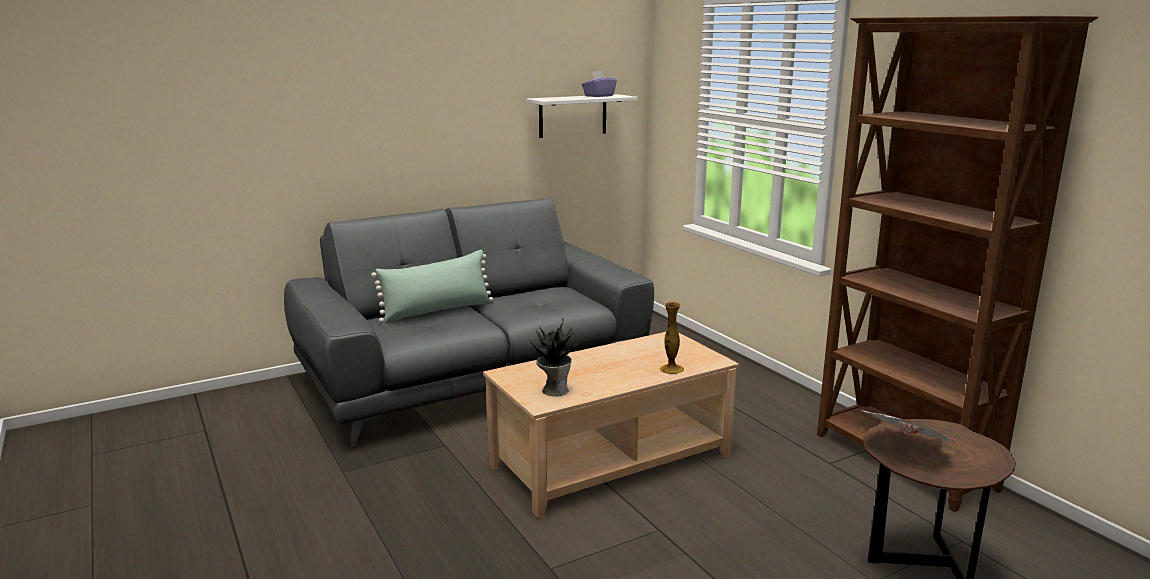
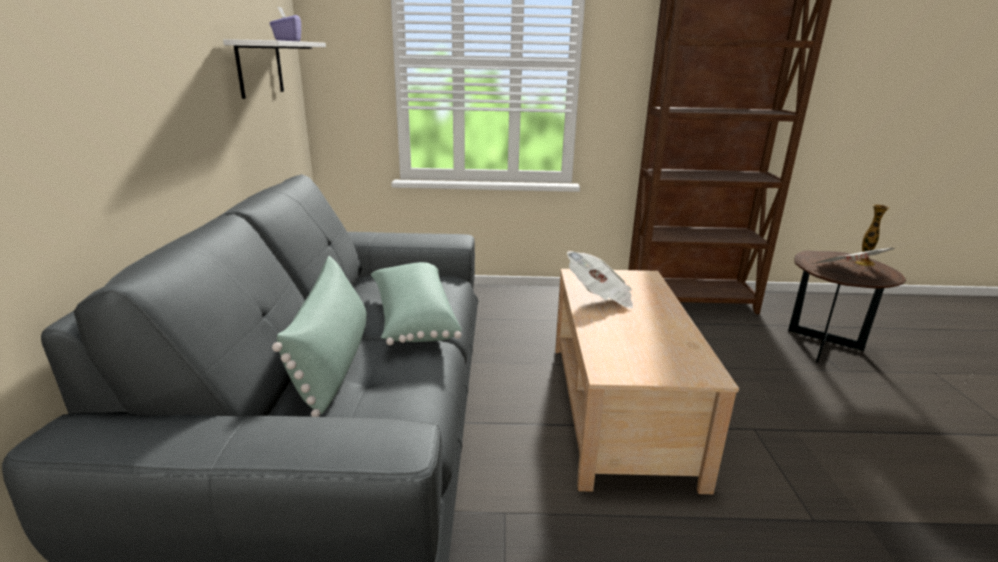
camera: 60 degrees left, 5 degrees up
potted plant [530,318,581,396] -> none
vase [660,302,684,374] -> vase moved to [854,204,890,266]
none -> green pillow [371,262,462,345]
none -> newspaper [567,251,633,309]

